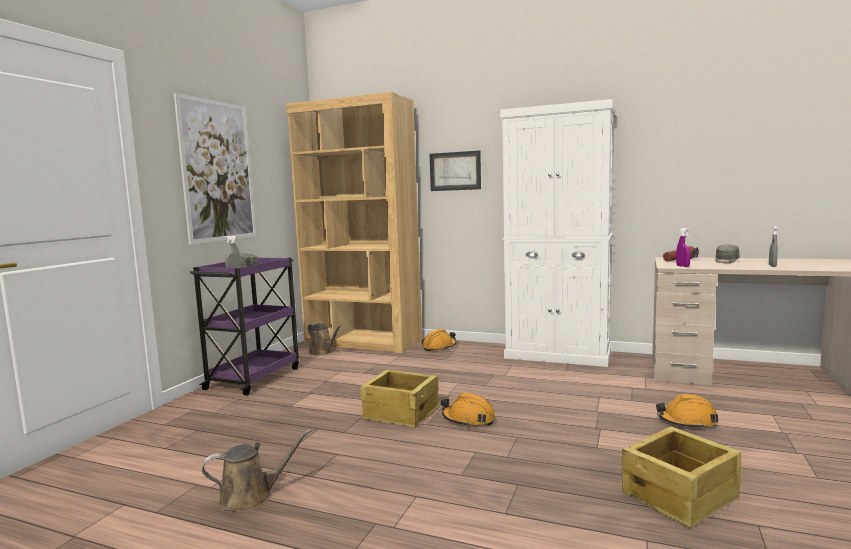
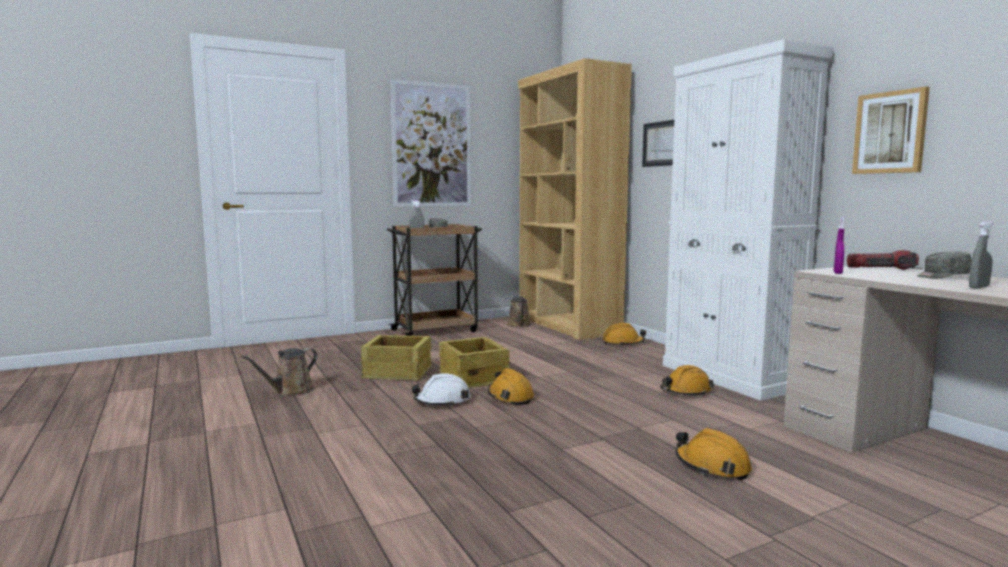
camera: 40 degrees right, 0 degrees up
purple cart [190,258,299,396] -> brown cart [386,224,482,336]
brown watering can [202,429,311,512] -> brown watering can turned 105 degrees clockwise [241,348,318,396]
crate [622,426,741,529] -> crate moved to [361,335,431,380]
none -> white hard hat [411,374,471,407]
none -> orange hard hat [660,365,714,396]
none -> picture [852,86,930,174]

